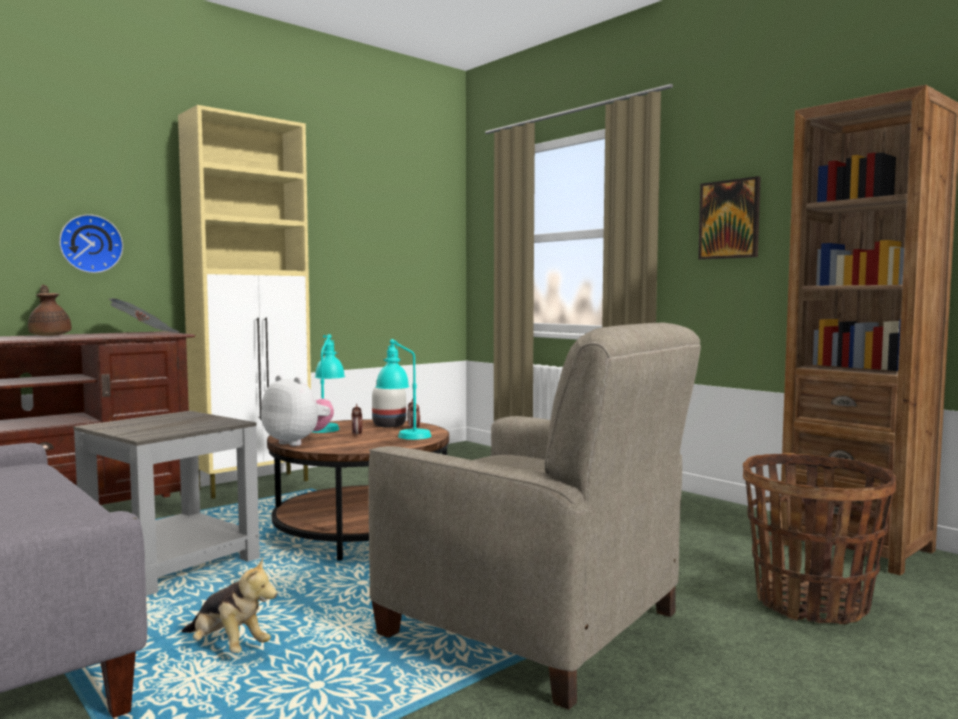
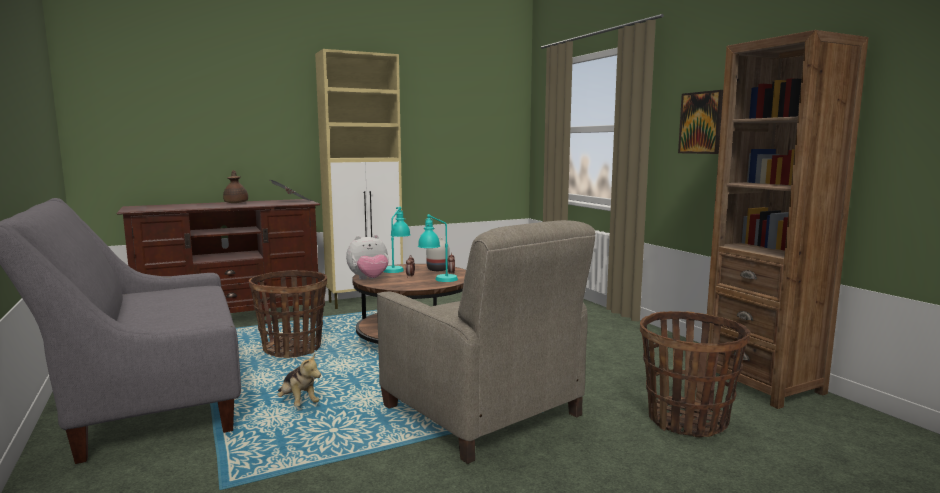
camera: 15 degrees right, 5 degrees up
wall clock [59,214,123,273] -> none
grey side table [73,411,260,596] -> basket [249,270,327,358]
plush toy [261,375,334,446] -> plush toy turned 105 degrees clockwise [346,235,389,280]

